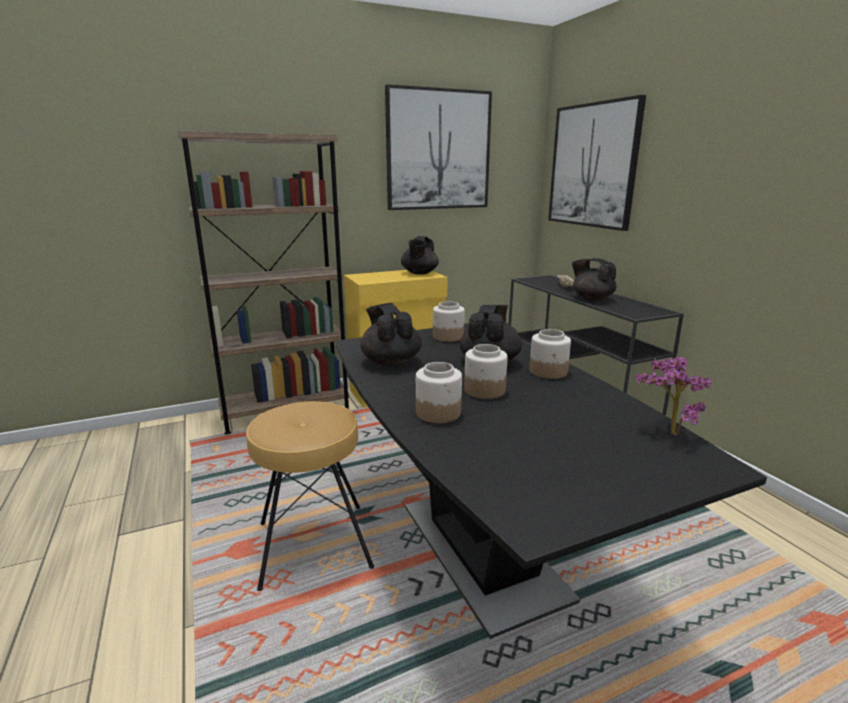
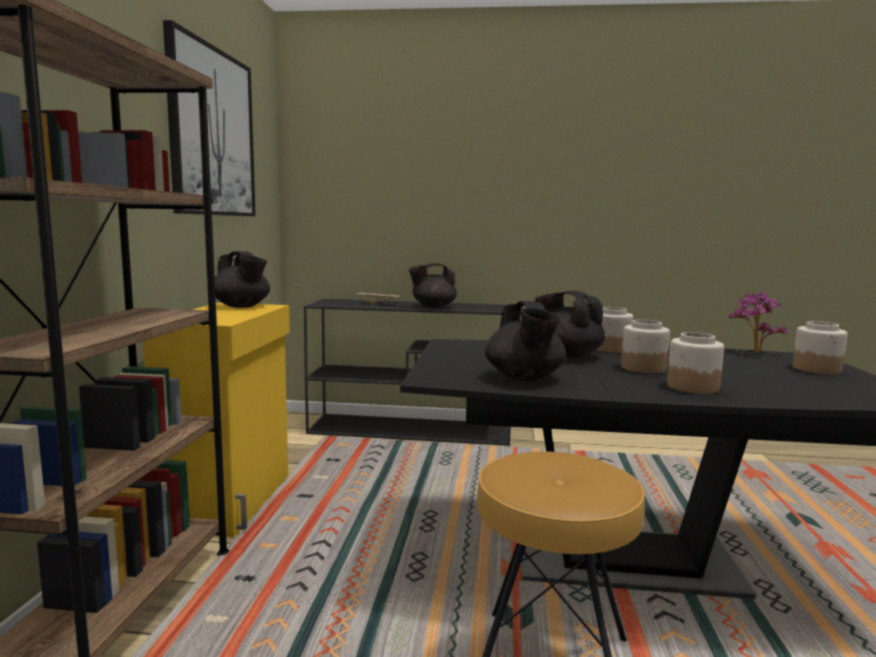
camera: 60 degrees left, 10 degrees down
black teapot [360,303,422,366] -> black teapot turned 105 degrees counterclockwise [485,301,566,381]
jar [433,301,465,342] -> jar moved to [793,321,848,374]
picture [548,95,646,231] -> none

